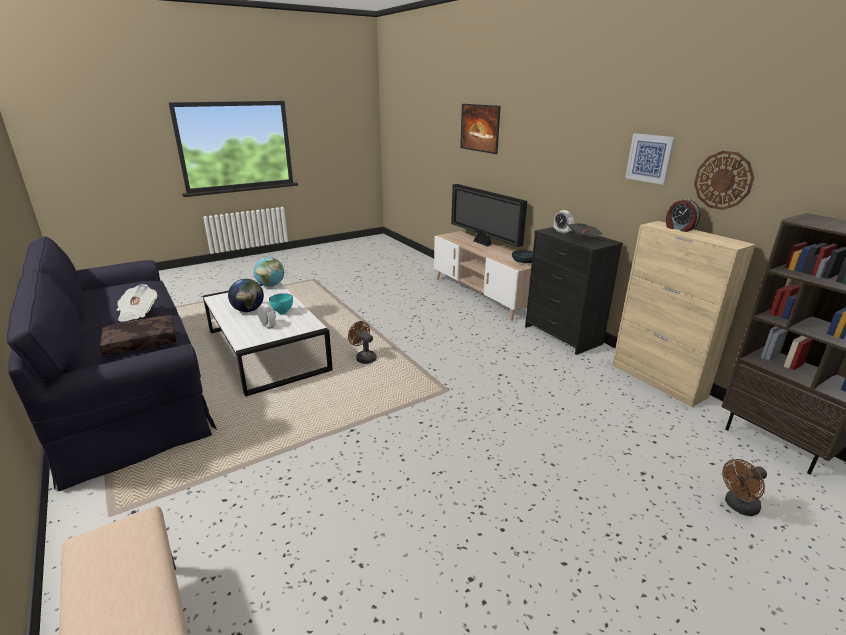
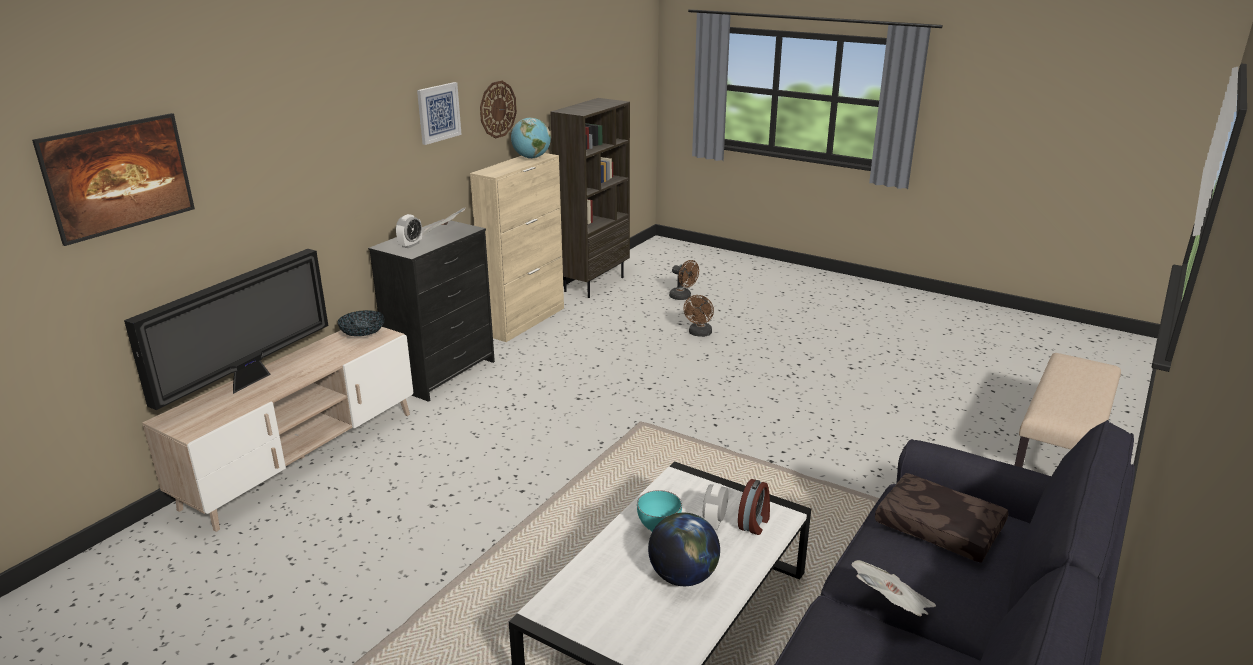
camera: 115 degrees left, 0 degrees up
globe [254,257,284,287] -> globe moved to [511,118,551,159]
brown fan [348,321,377,364] -> brown fan moved to [683,295,714,337]
alarm clock [666,199,700,232] -> alarm clock moved to [738,479,770,535]

